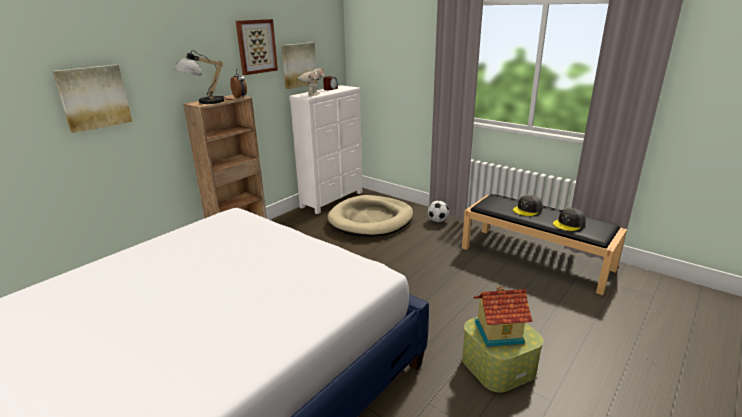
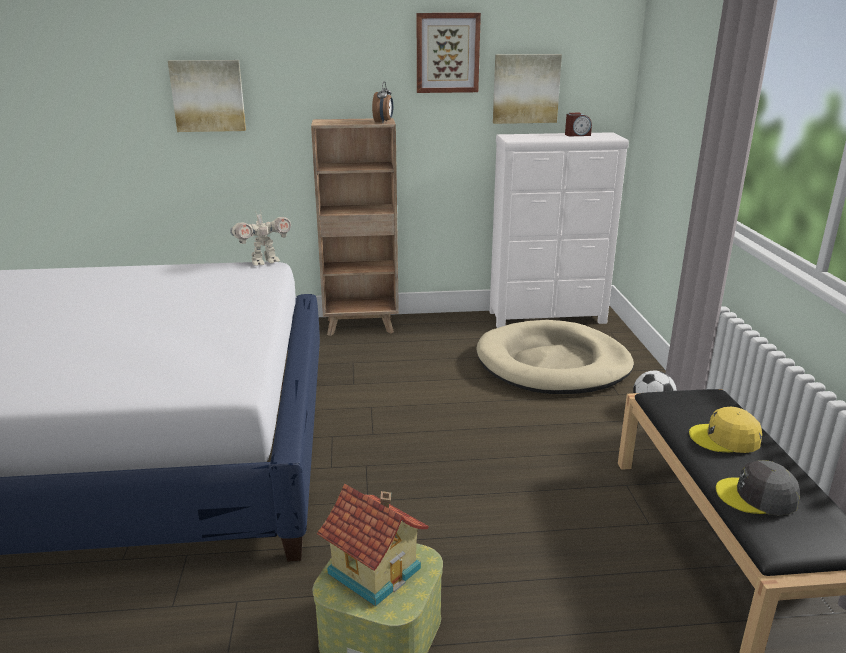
camera: 45 degrees right, 0 degrees up
table lamp [174,50,234,104] -> none
toy robot [298,65,324,96] -> toy robot moved to [230,209,291,266]
grey cap [513,195,543,216] -> yellow cap [689,407,762,453]

